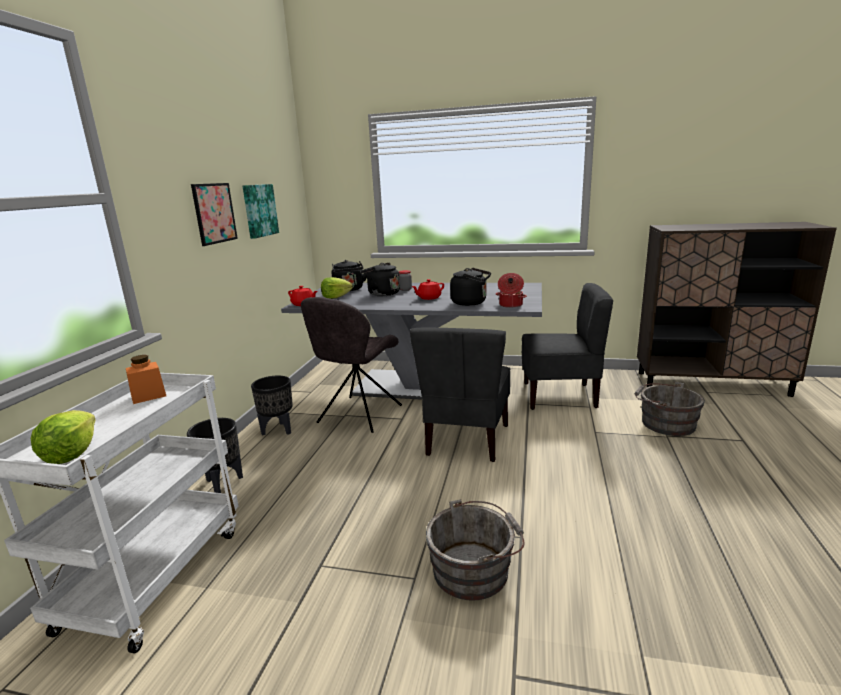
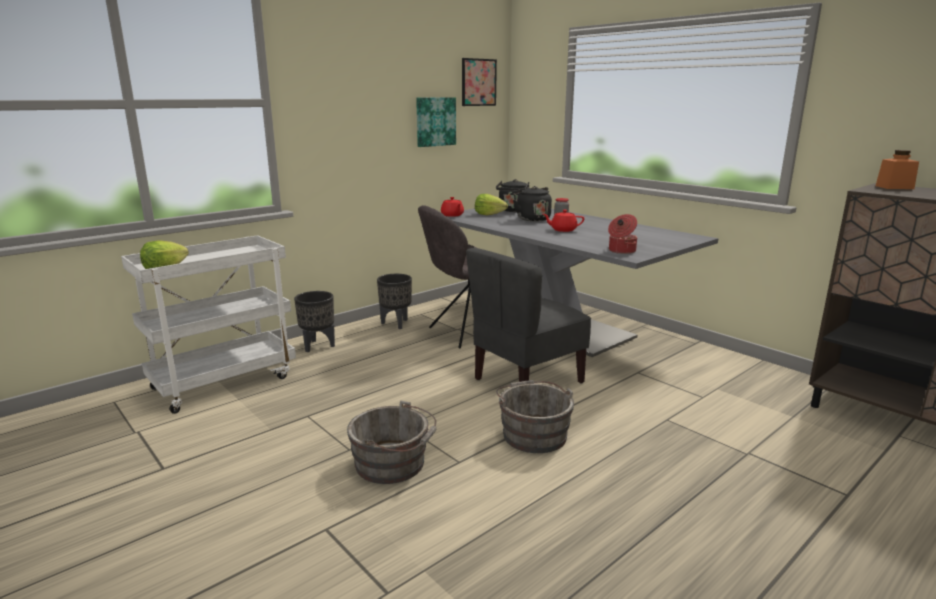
camera: 35 degrees right, 0 degrees up
orange jar [126,355,166,404] -> orange jar moved to [875,150,919,189]
picture [191,183,238,246] -> picture moved to [462,58,497,106]
black kettle [450,268,491,306] -> none
grey chair [522,283,613,410] -> none
grey bucket [634,382,705,436] -> grey bucket moved to [496,380,574,453]

